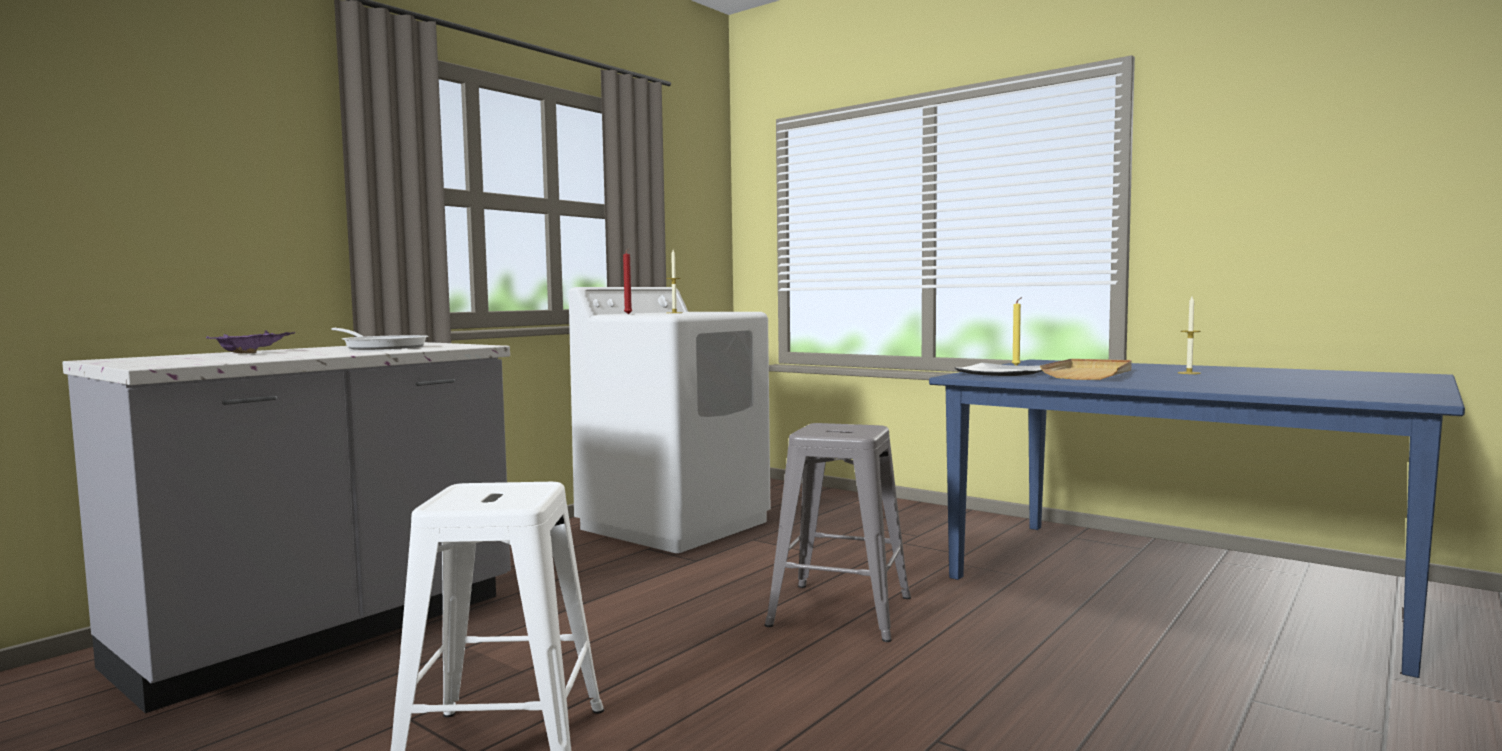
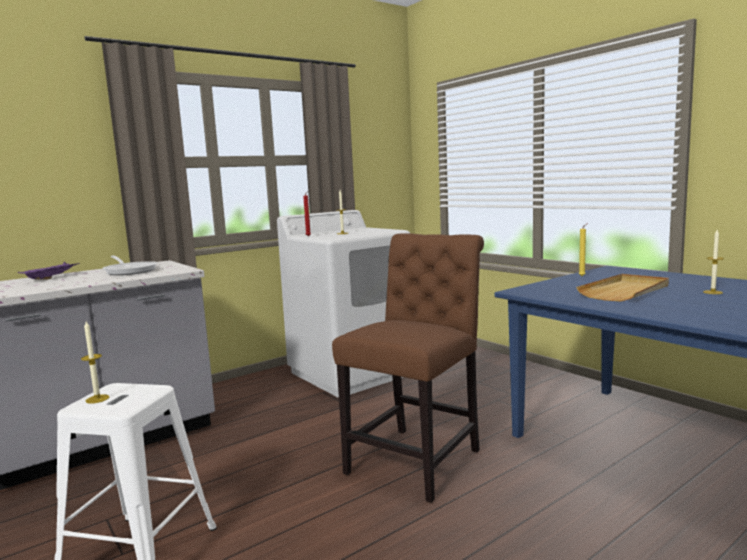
camera: 15 degrees right, 5 degrees up
grey stool [764,423,911,642] -> brown chair [332,234,484,503]
plate [955,363,1042,376] -> none
none -> candle [81,321,109,404]

